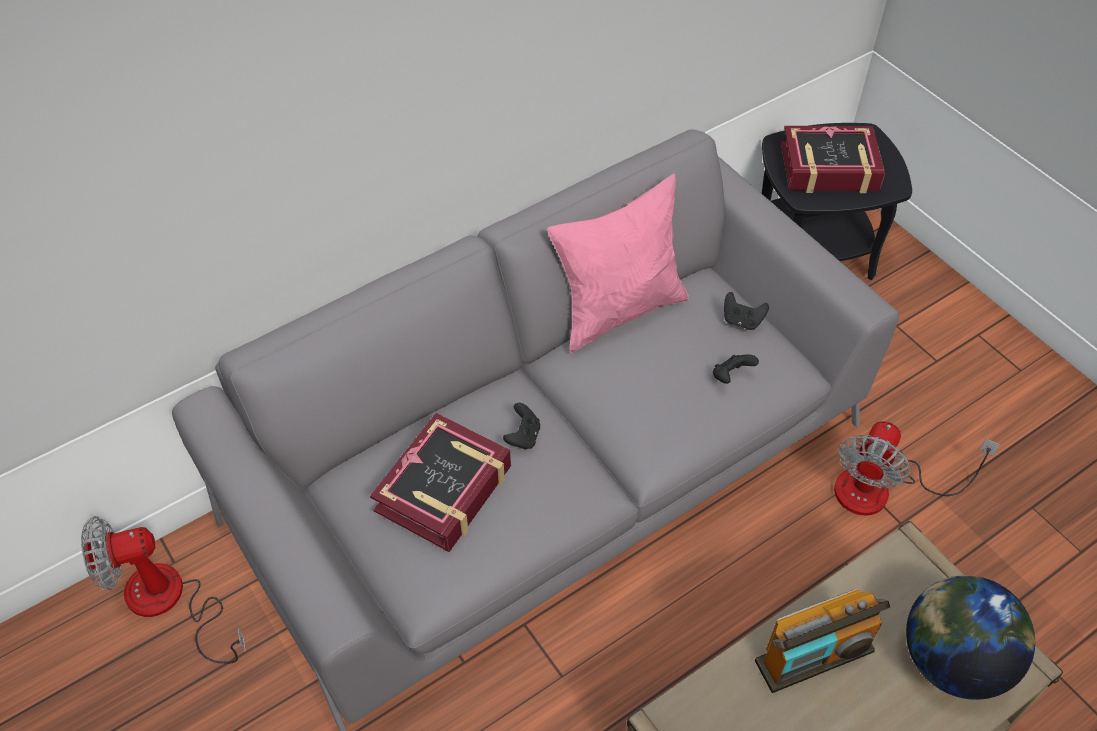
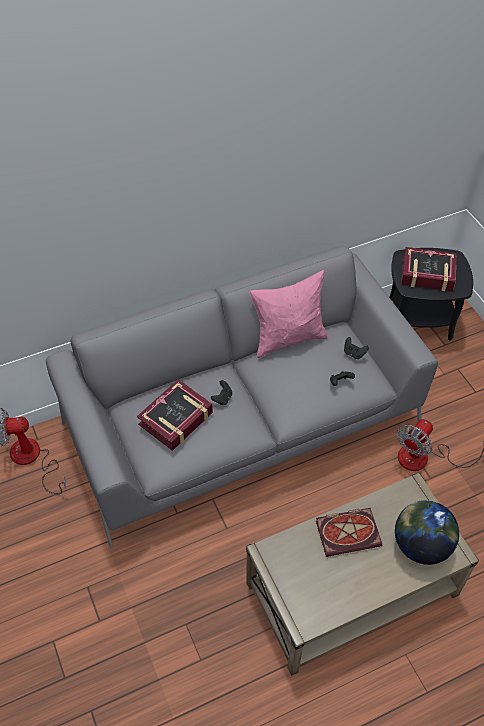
camera: 10 degrees right, 0 degrees up
radio [755,589,890,693] -> book [316,508,382,557]

